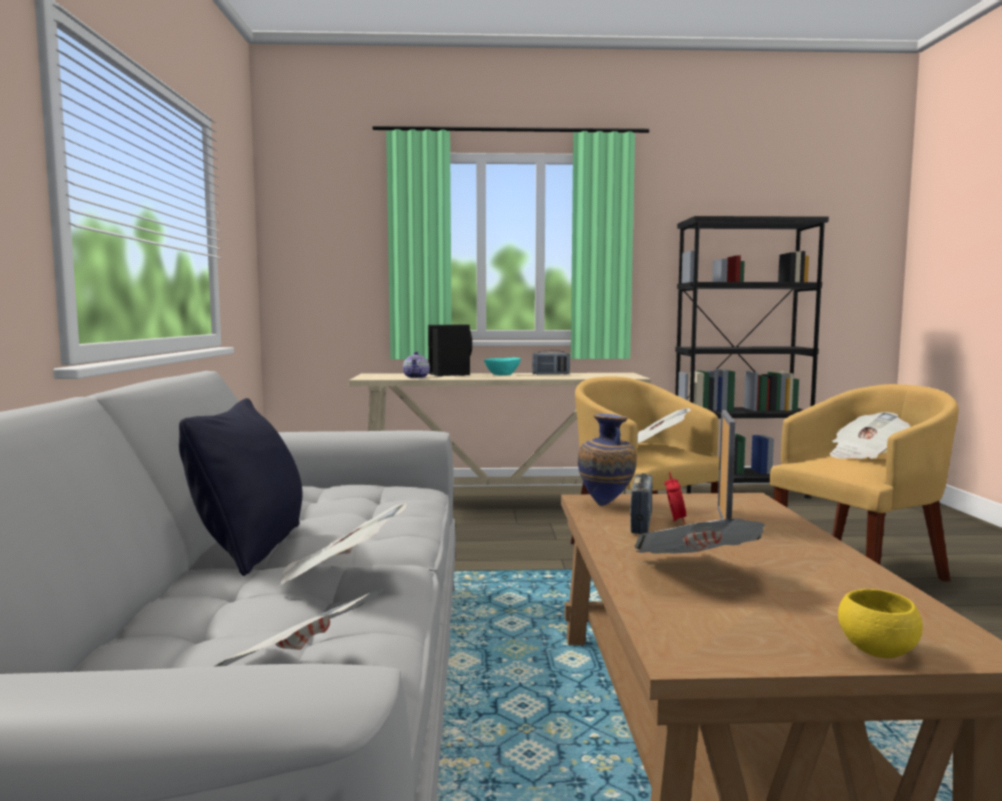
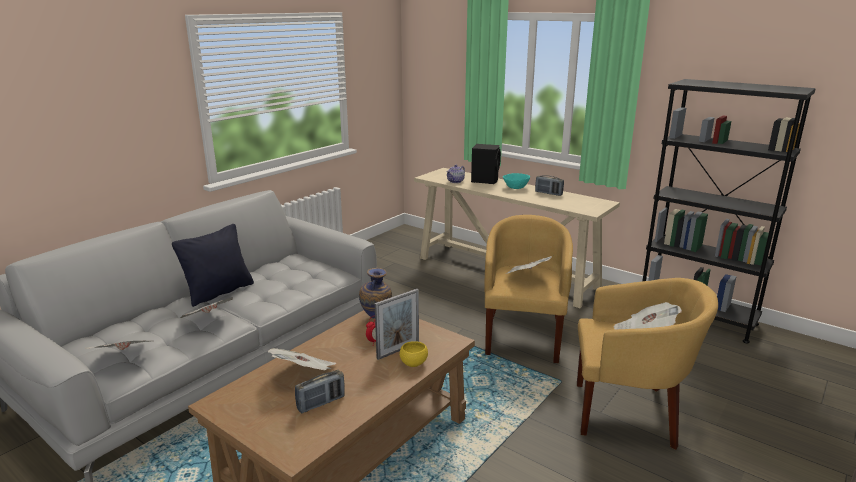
camera: 40 degrees right, 15 degrees up
radio [630,473,653,534] -> radio moved to [295,370,345,414]
yellow bowl [838,589,923,659] -> yellow bowl moved to [400,341,428,367]

